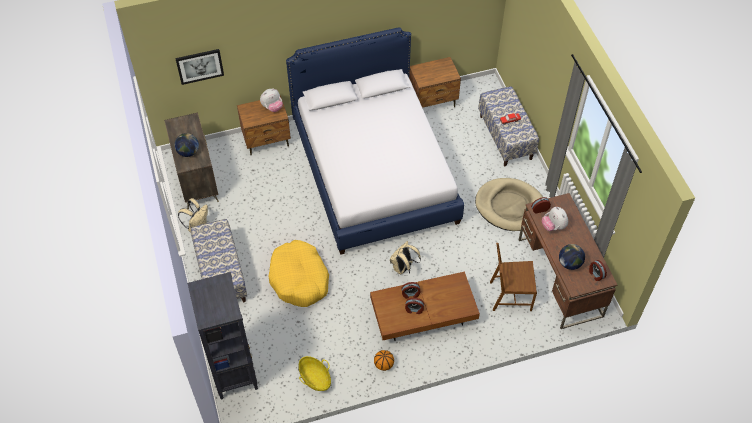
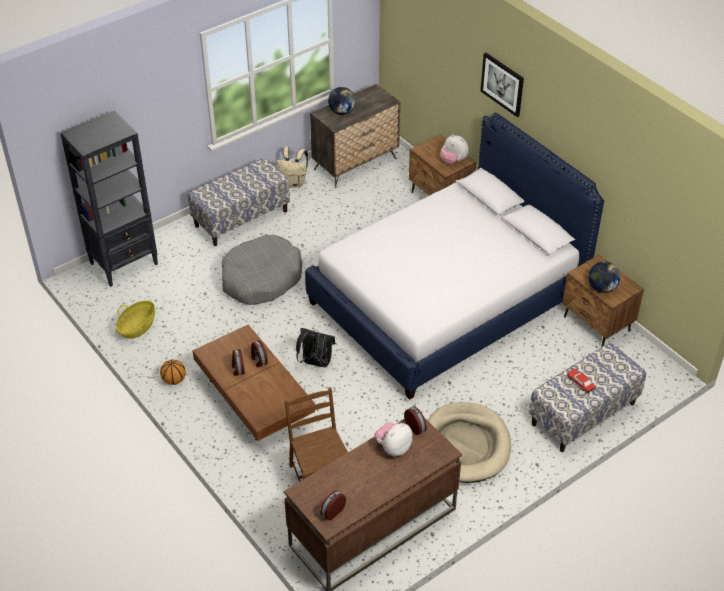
camera: 70 degrees right, 10 degrees down
picture [175,49,224,85] -> picture moved to [481,53,524,117]
yellow dog bed [268,240,329,307] -> grey dog bed [222,235,303,305]
beige backpack [390,241,421,276] -> black backpack [296,328,335,367]
globe [559,244,585,270] -> globe moved to [588,261,620,293]

